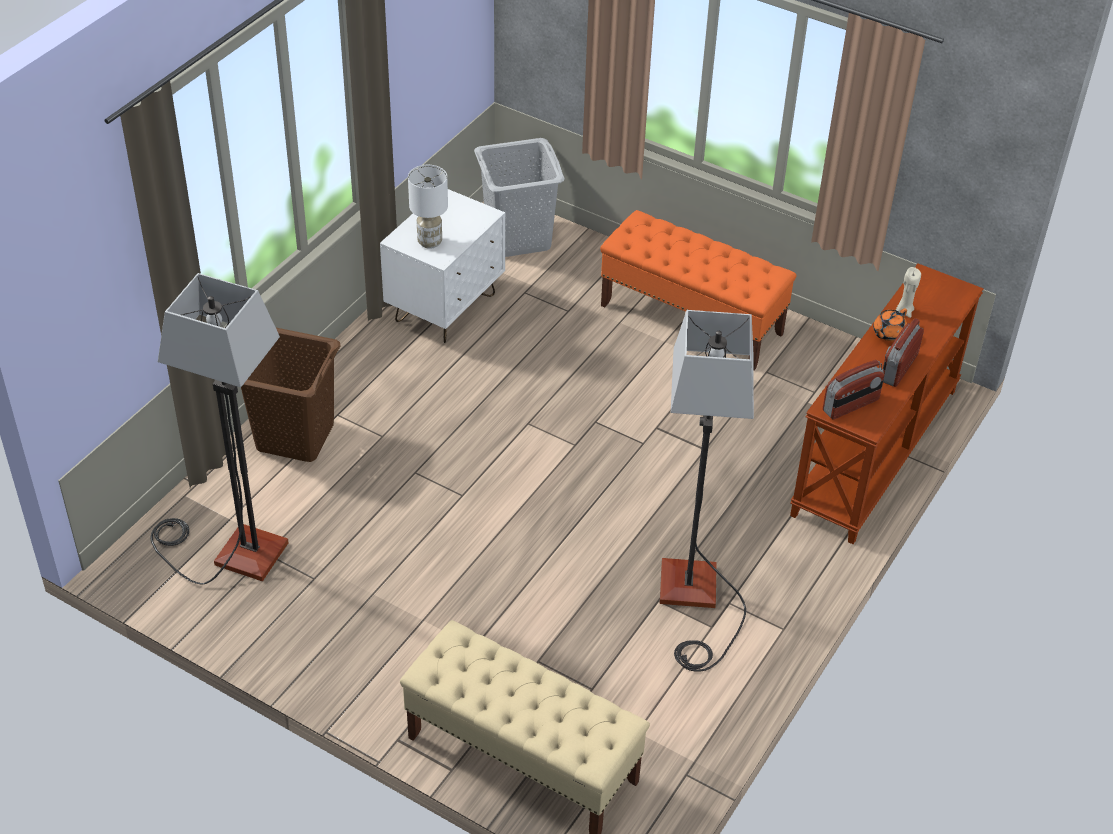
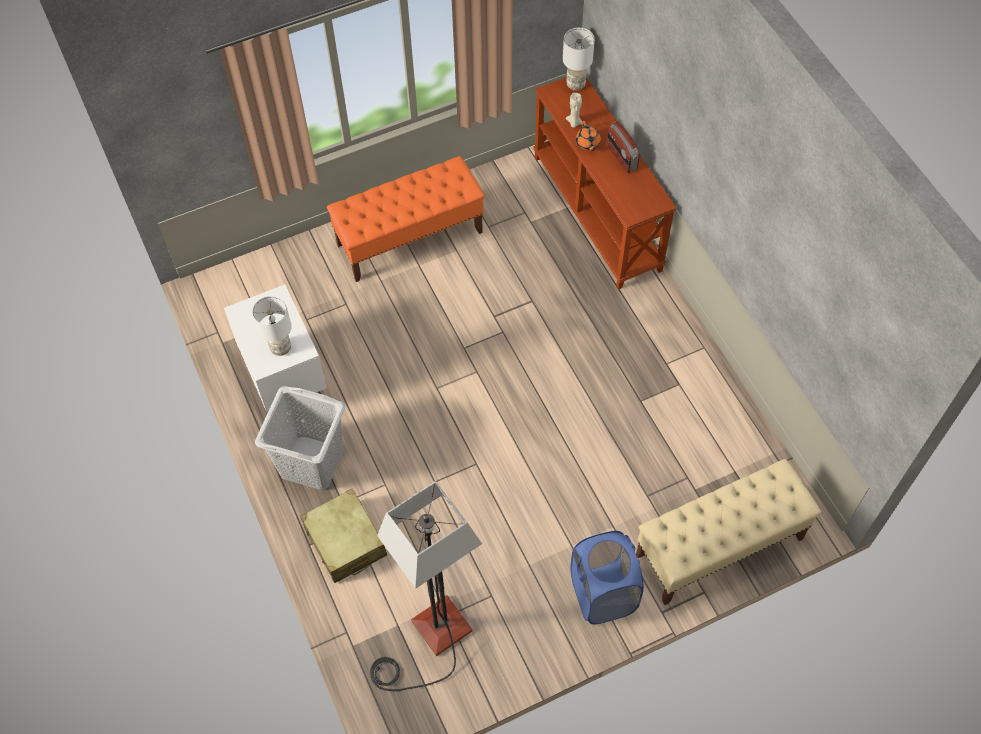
camera: 55 degrees left, 15 degrees up
brown laundry basket [241,328,341,462] -> beige suitcase [300,489,387,583]
grey laundry basket [474,138,565,257] -> grey laundry basket moved to [255,386,345,490]
floor lamp [660,310,754,672] -> none
radio [823,360,884,419] -> none
none -> white table lamp [563,28,595,91]
none -> blue laundry basket [570,531,644,624]

